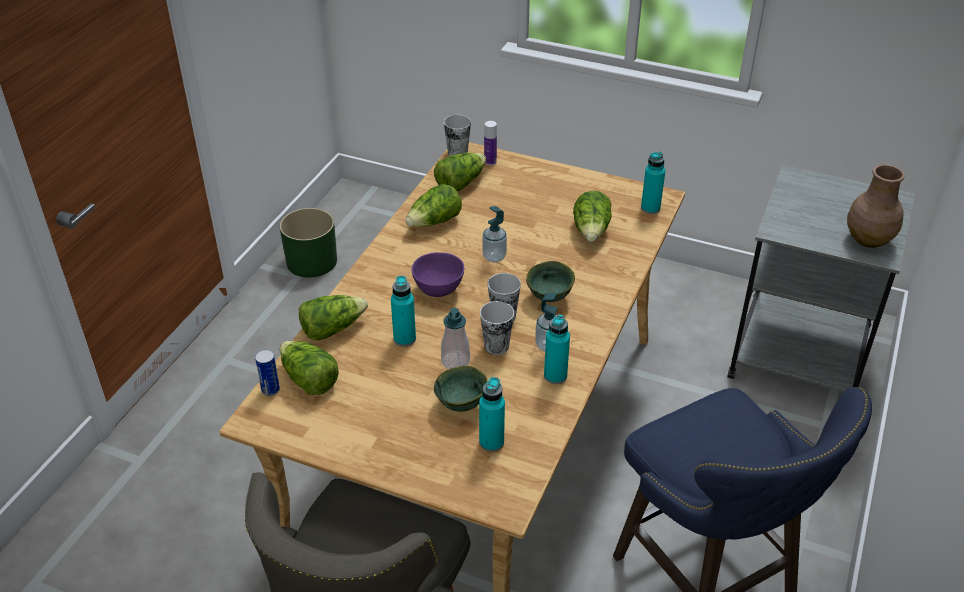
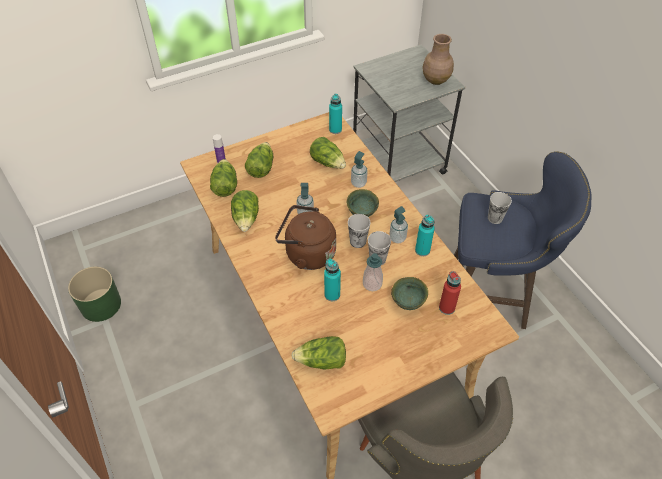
camera: 50 degrees left, 10 degrees up
can [255,350,280,396] -> none
lettuce [299,295,368,340] -> lettuce moved to [245,142,273,178]
purple bowl [412,252,464,297] -> brown kettle [275,205,336,270]
cup [444,115,471,156] -> cup moved to [488,192,512,224]
turquoise bottle [479,377,505,452] -> red bottle [439,271,461,315]
none -> soap dispenser [351,151,368,188]

